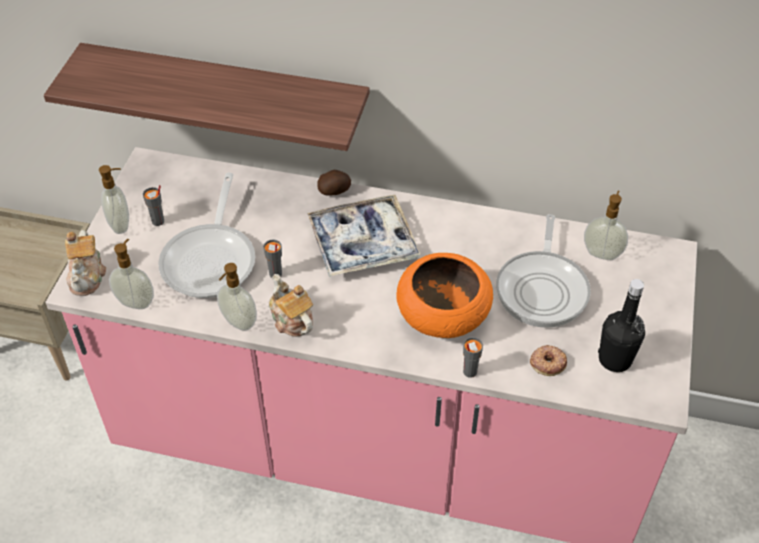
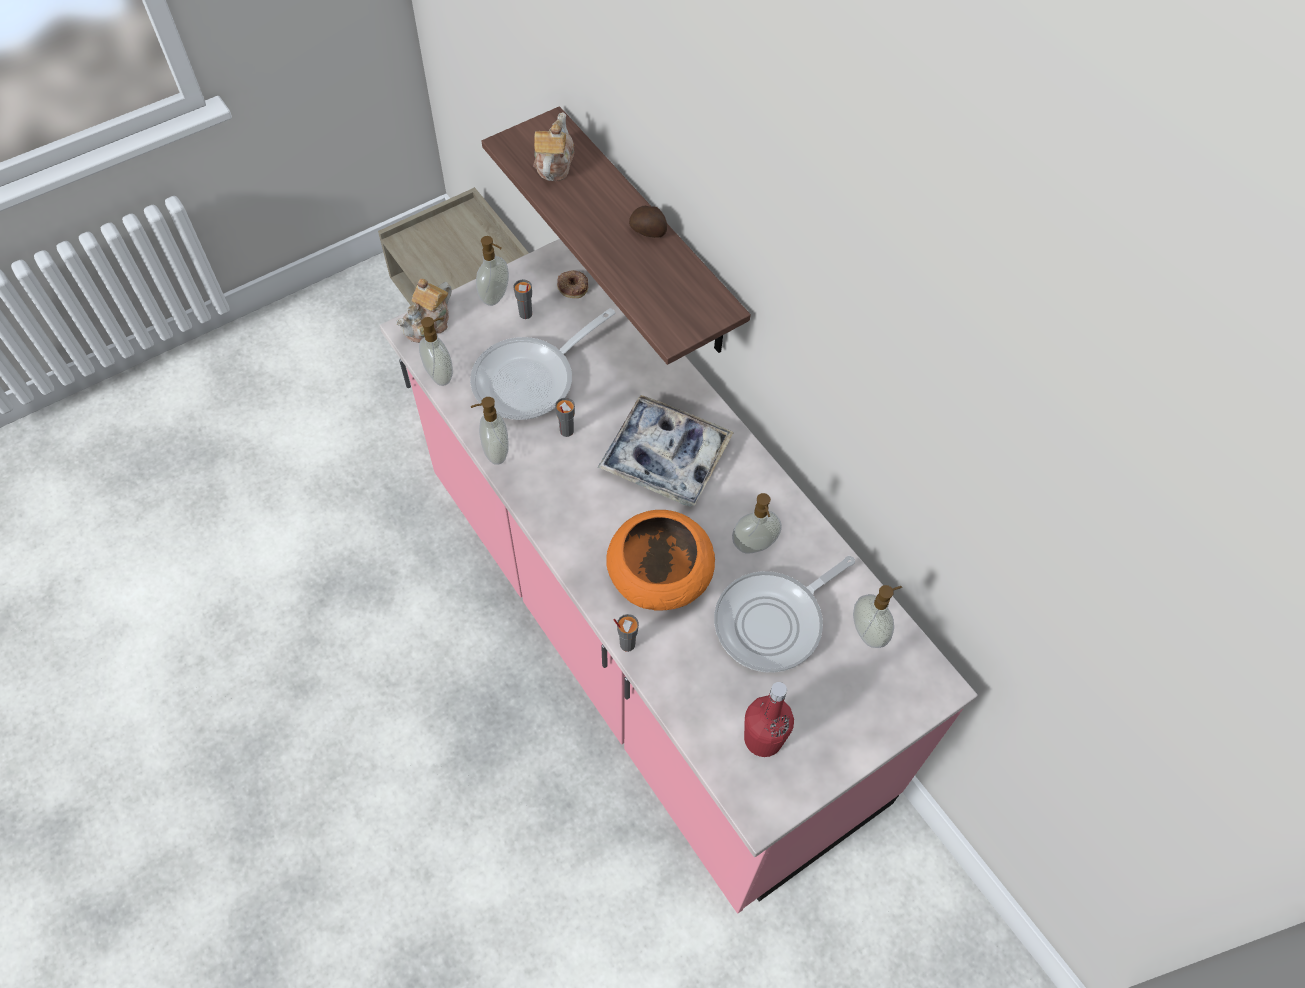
camera: 40 degrees right, 10 degrees up
teapot [269,274,313,337] -> teapot moved to [533,112,574,181]
potato [317,170,351,196] -> potato moved to [629,206,667,238]
donut [530,345,567,376] -> donut moved to [557,270,588,298]
black bottle [598,279,645,372] -> red bottle [744,682,794,757]
none -> soap dispenser [732,493,781,554]

